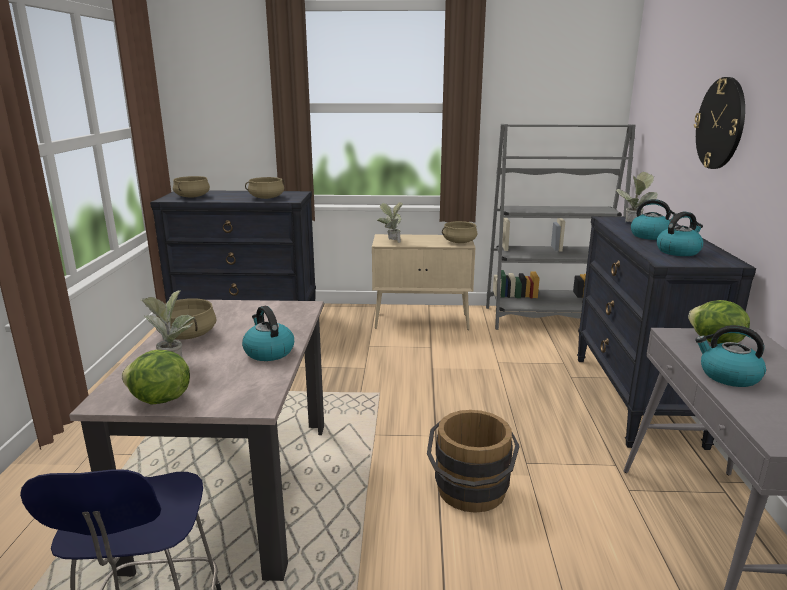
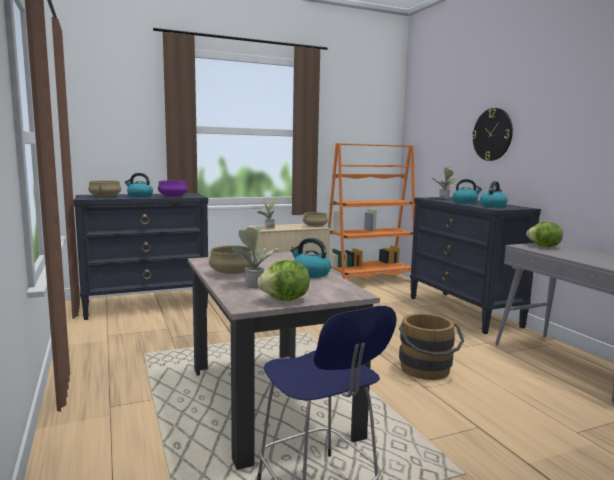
camera: 25 degrees left, 10 degrees down
beige cooking pot [245,177,285,199] -> purple cooking pot [158,180,188,196]
grey bookcase [486,124,635,330] -> orange bookcase [328,143,415,279]
kettle [695,325,766,387] -> kettle moved to [125,173,153,197]

